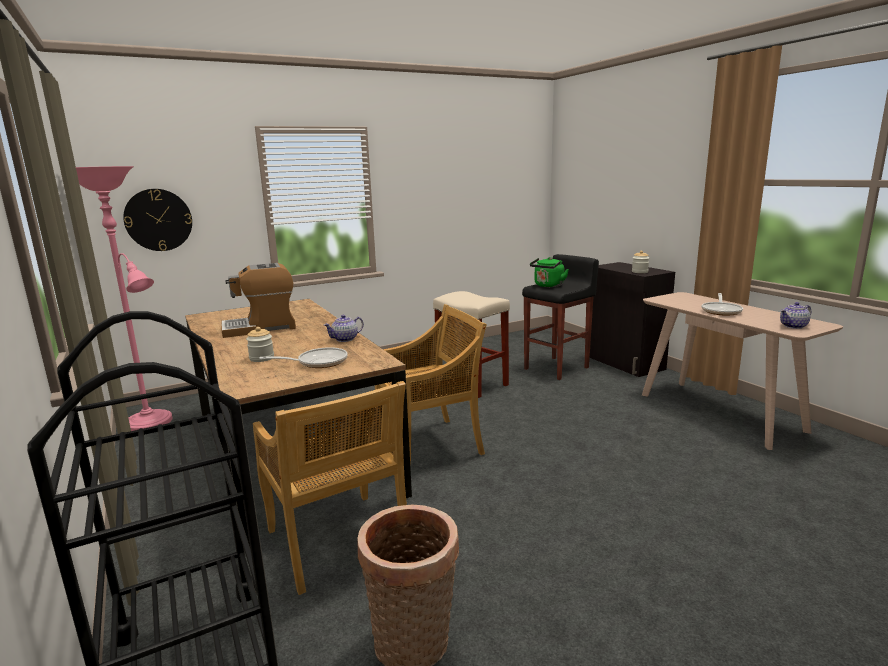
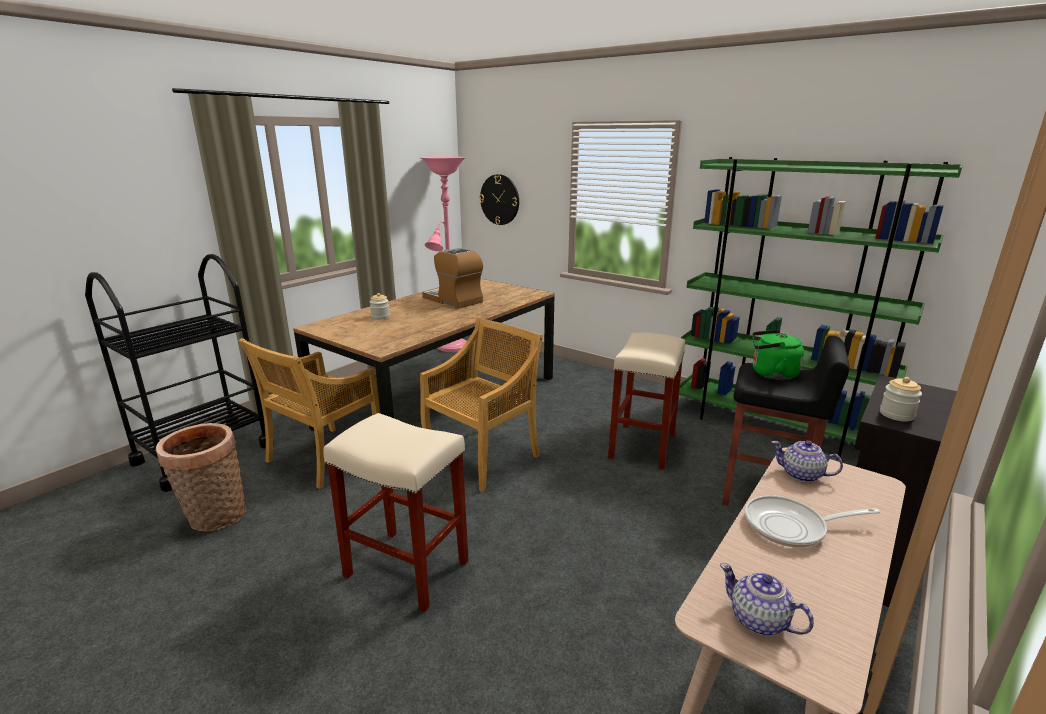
camera: 65 degrees right, 5 degrees up
frying pan [259,347,347,368] -> none
teapot [324,315,364,342] -> teapot moved to [771,440,843,482]
beige chair [375,304,487,466] -> beige chair turned 90 degrees counterclockwise [420,317,543,492]
none -> beige stool [323,413,469,613]
none -> green bookcase [679,157,963,460]

